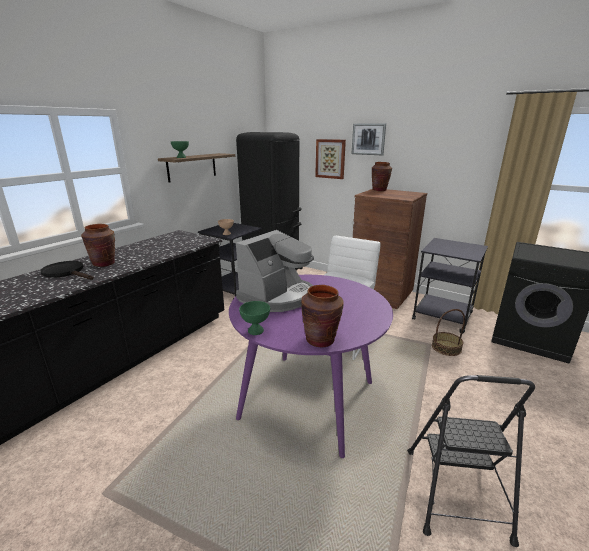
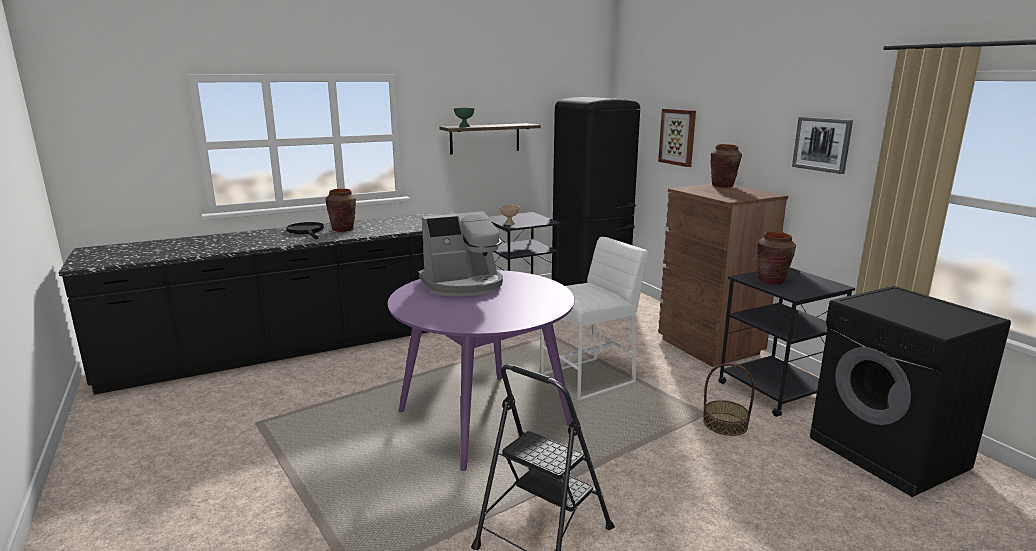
camera: 30 degrees right, 5 degrees down
green bowl [239,301,270,335] -> none
brown vase [301,285,344,347] -> brown vase moved to [757,232,796,284]
picture [352,124,386,155] -> picture moved to [792,117,853,174]

